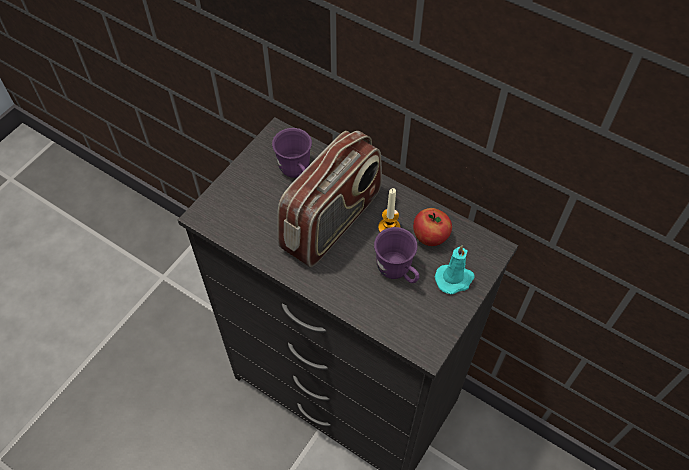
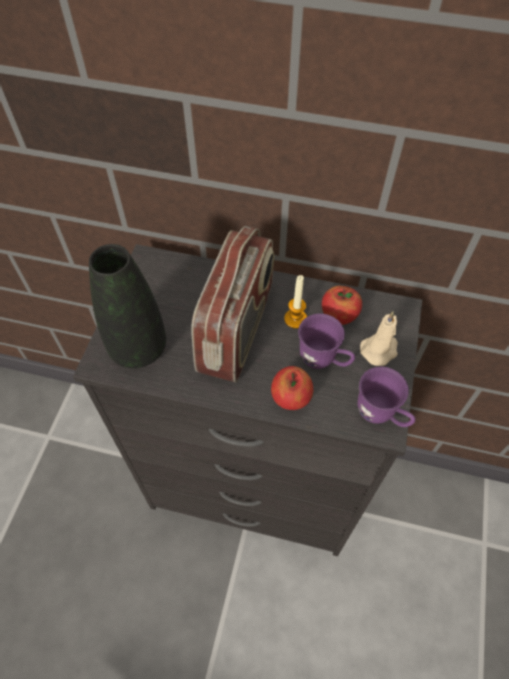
camera: 20 degrees left, 0 degrees up
purple mug [272,128,312,178] -> purple mug moved to [357,366,415,427]
turquoise candle [435,245,475,294] -> beige candle [360,311,398,366]
none -> black vase [89,244,166,368]
none -> apple [271,366,313,410]

